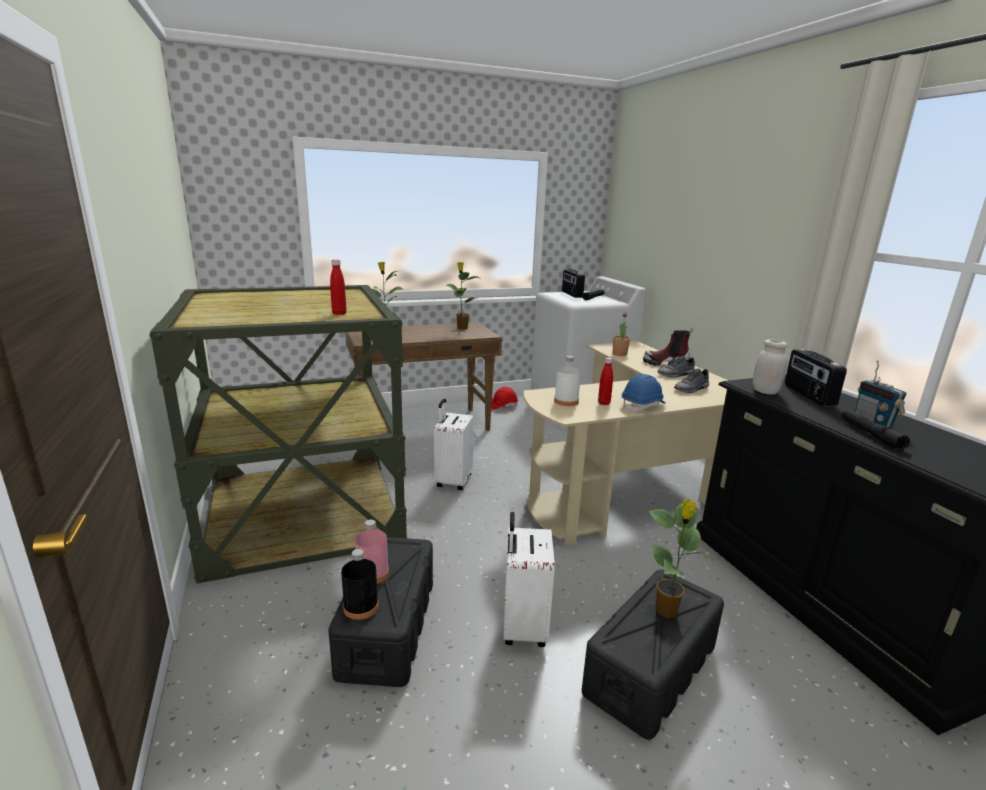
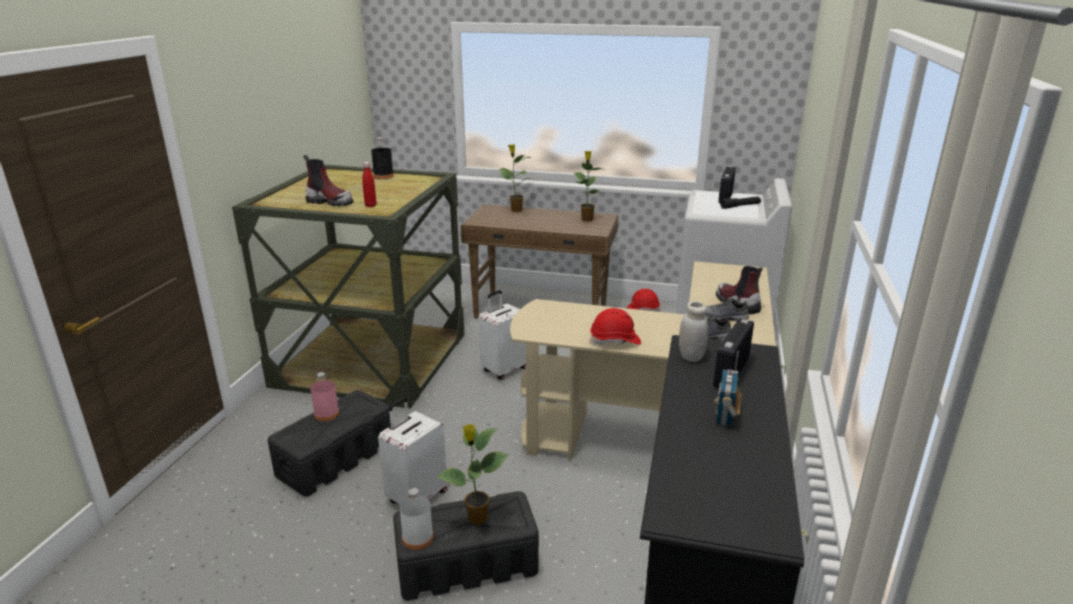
camera: 35 degrees right, 5 degrees up
black bottle [341,549,379,620] -> black bottle moved to [371,138,394,179]
white bottle [554,356,581,406] -> white bottle moved to [400,488,434,550]
red bottle [598,358,613,405] -> none
potted plant [613,312,630,356] -> none
blue hard hat [622,374,666,412] -> red hard hat [590,308,641,345]
black flashlight [842,410,910,451] -> none
none -> boot [303,155,354,206]

